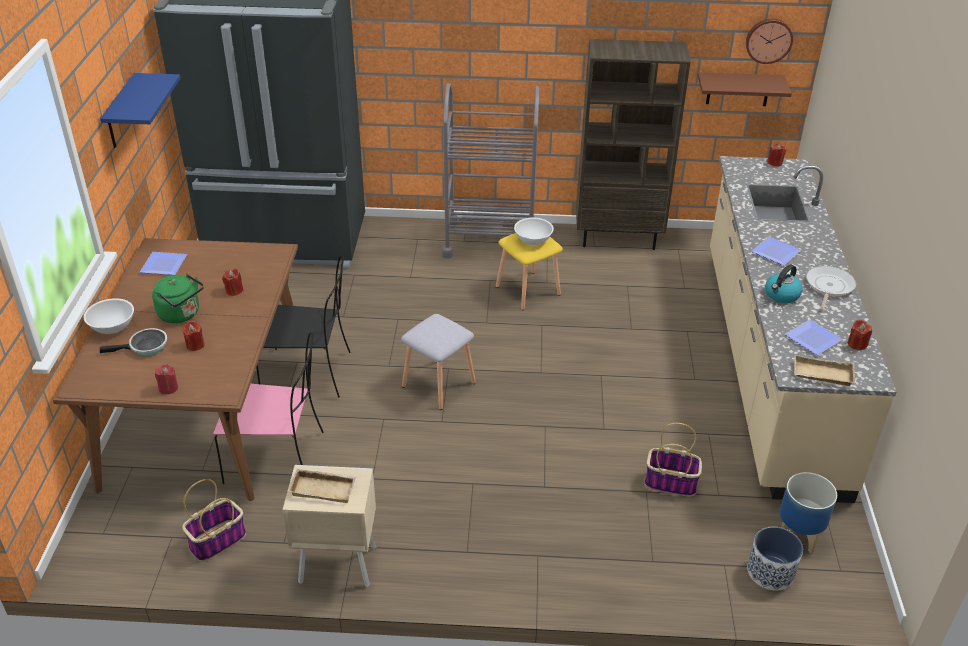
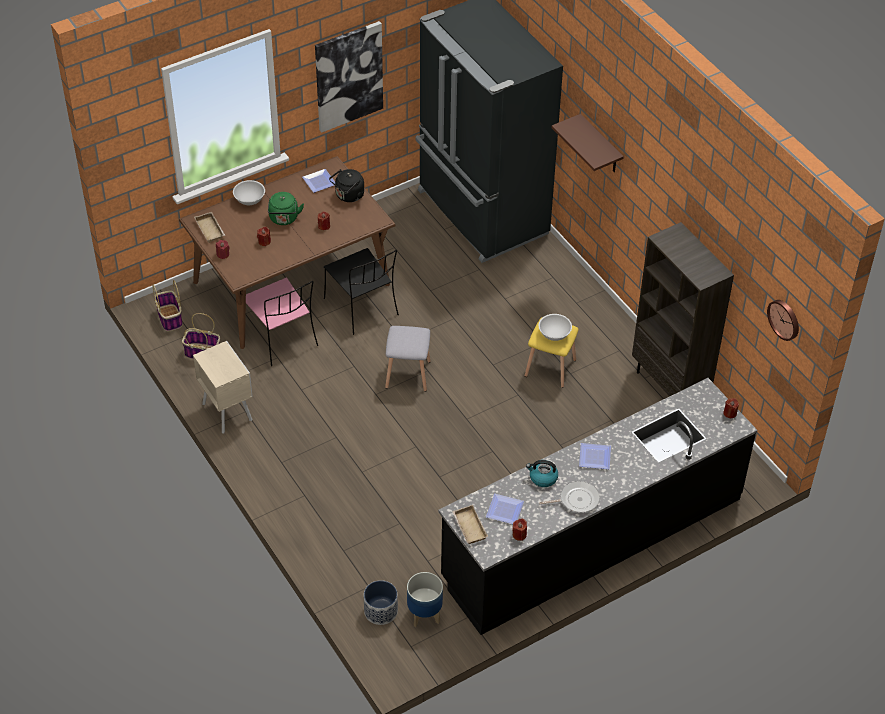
camera: 55 degrees right, 10 degrees up
blue shelf [100,73,181,148] -> picture [315,21,383,133]
frying pan [100,328,168,356] -> none
beige tray [288,469,356,503] -> beige tray moved to [194,212,225,243]
grey cart [442,83,539,259] -> none
basket [645,423,702,496] -> basket moved to [152,280,183,331]
brown shelf [697,72,792,106] -> brown shelf moved to [551,114,624,172]
beige counter [710,156,896,503] -> black counter [438,378,757,635]
none -> black kettle [329,169,364,202]

